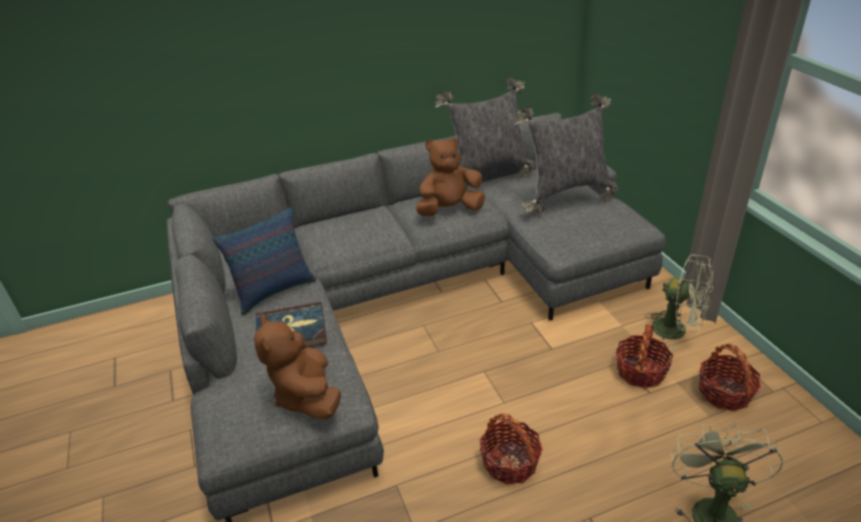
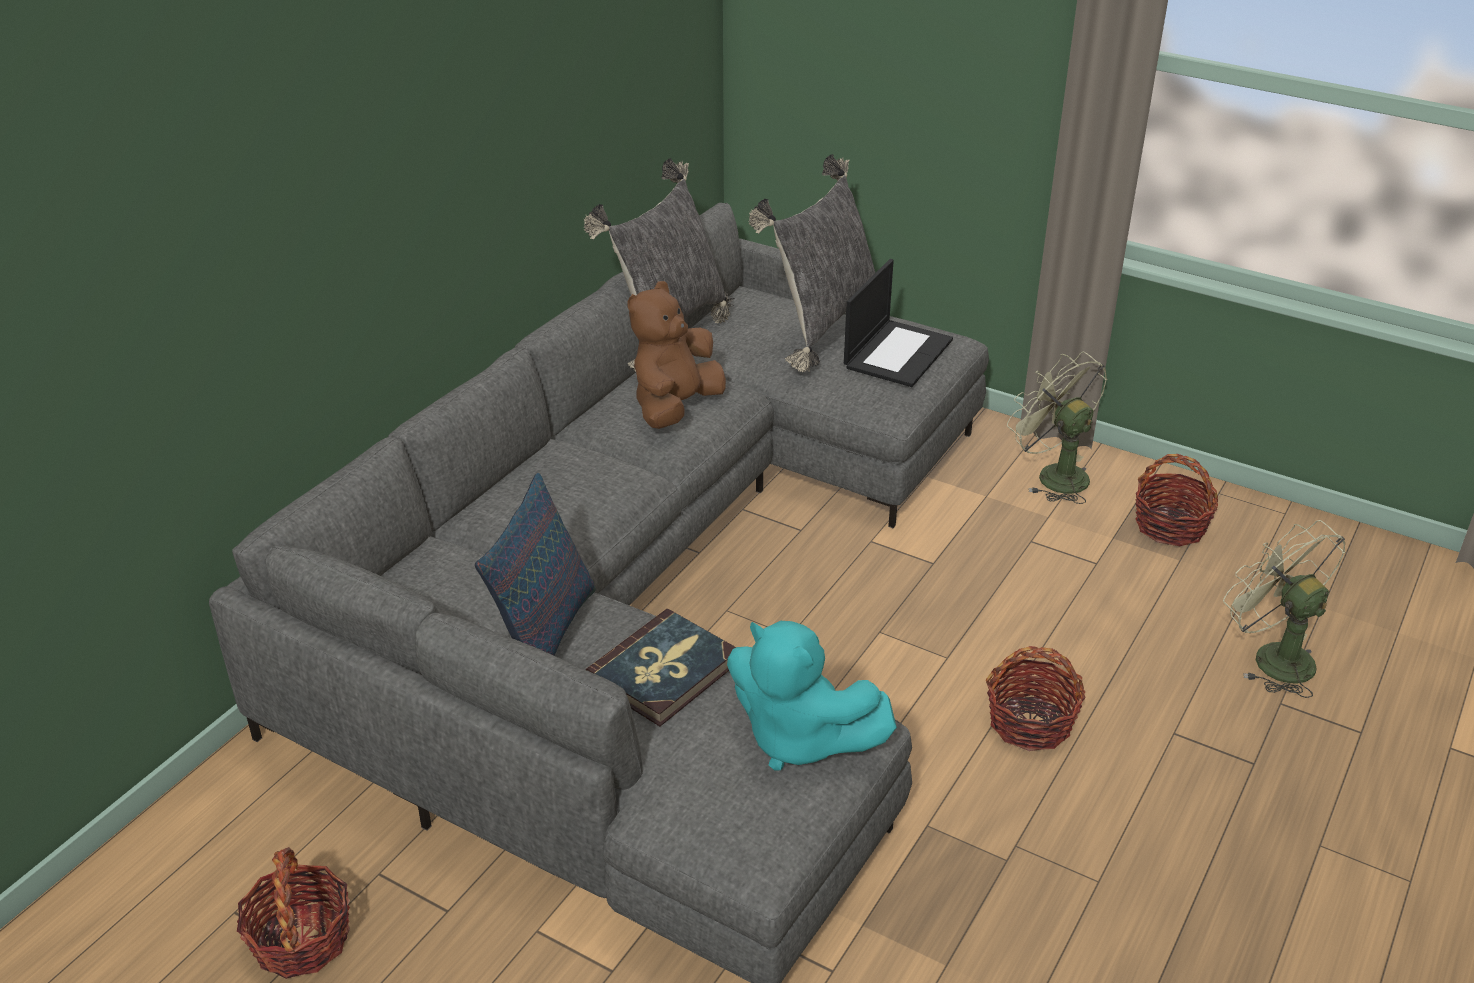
camera: 40 degrees left, 0 degrees up
brown plush toy [254,315,341,420] -> turquoise plush toy [727,621,897,770]
basket [616,325,673,388] -> basket moved to [237,847,350,979]
green fan [645,254,713,350] -> green fan turned 120 degrees counterclockwise [1007,352,1107,504]
none -> laptop [844,259,953,387]

